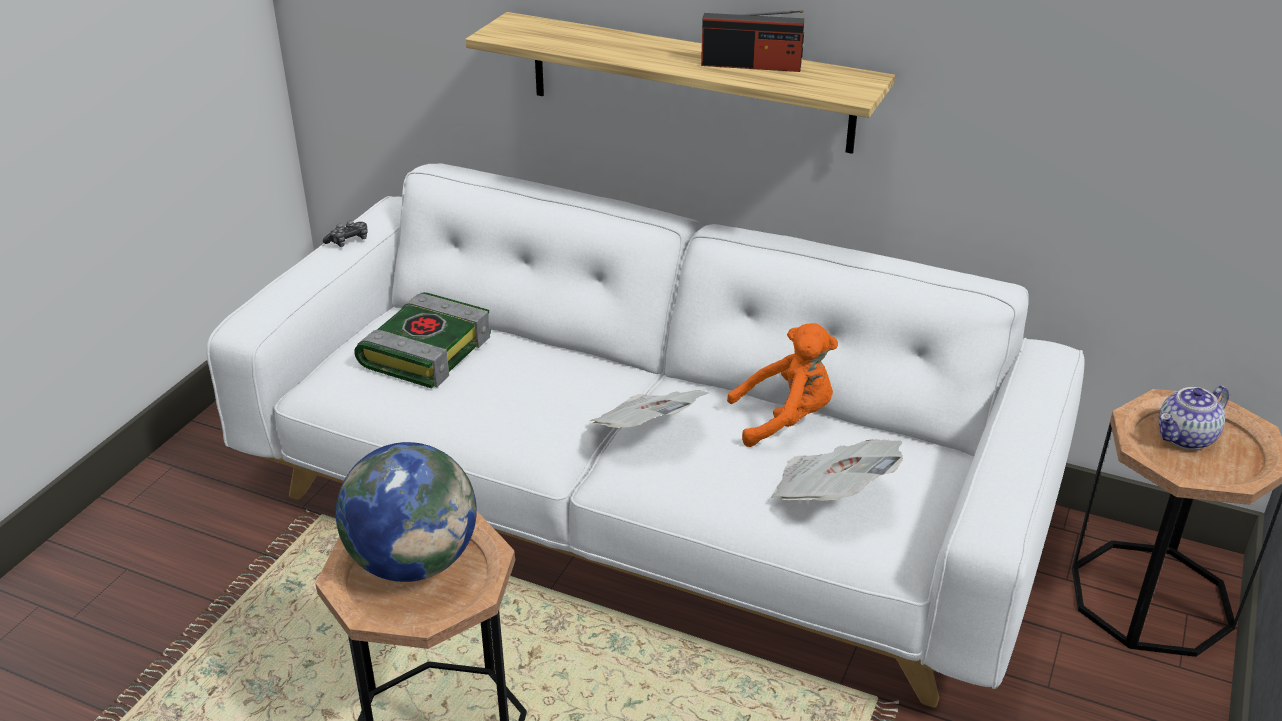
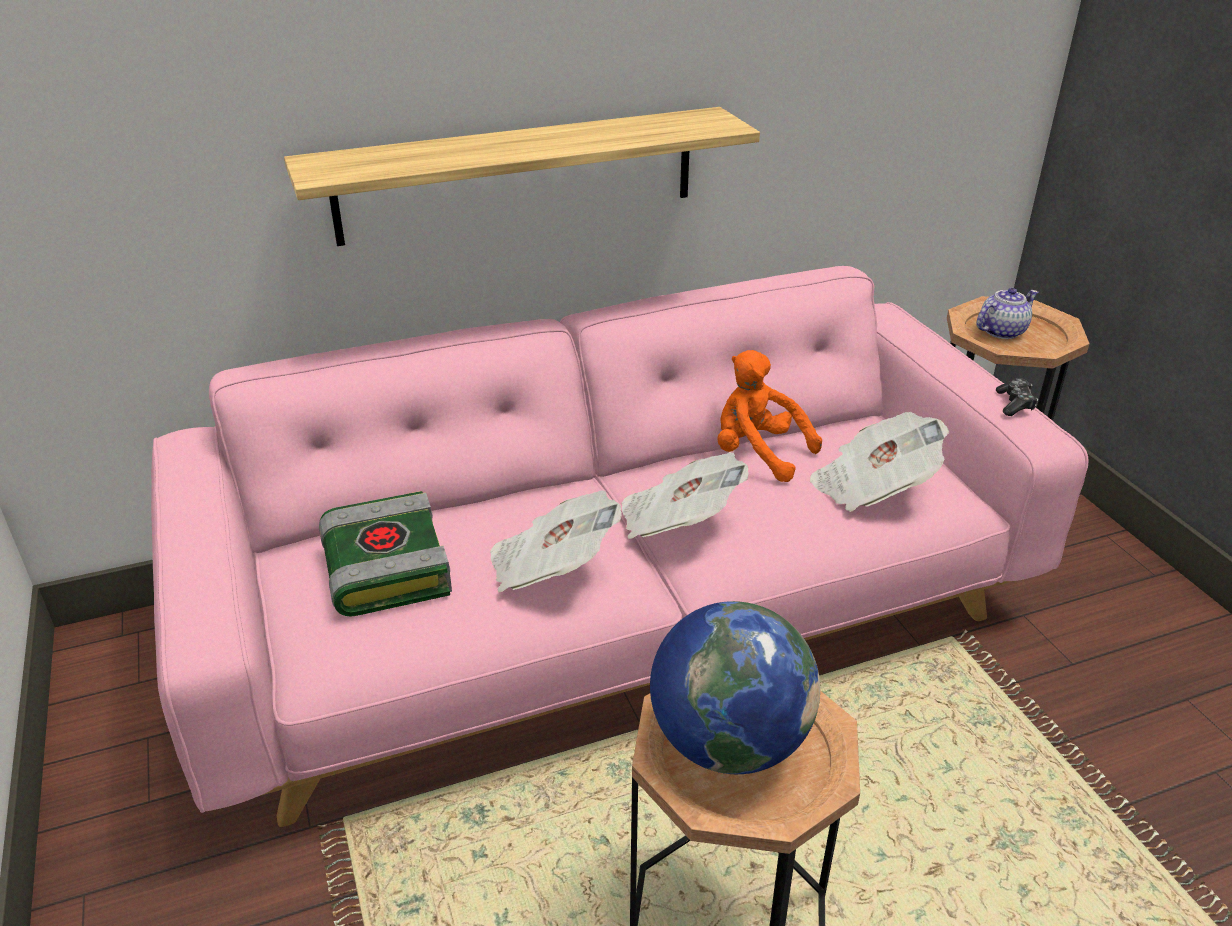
camera: 45 degrees left, 0 degrees up
white sofa [206,163,1085,707] -> pink sofa [151,266,1088,827]
game controller [323,220,368,247] -> game controller moved to [996,378,1038,416]
radio [701,10,804,72] -> none
orange plush toy [727,323,838,447] -> orange plush toy turned 90 degrees counterclockwise [717,350,822,482]
teapot [1159,385,1229,450] -> teapot turned 135 degrees counterclockwise [976,288,1038,339]
none -> newspaper [490,490,622,592]

